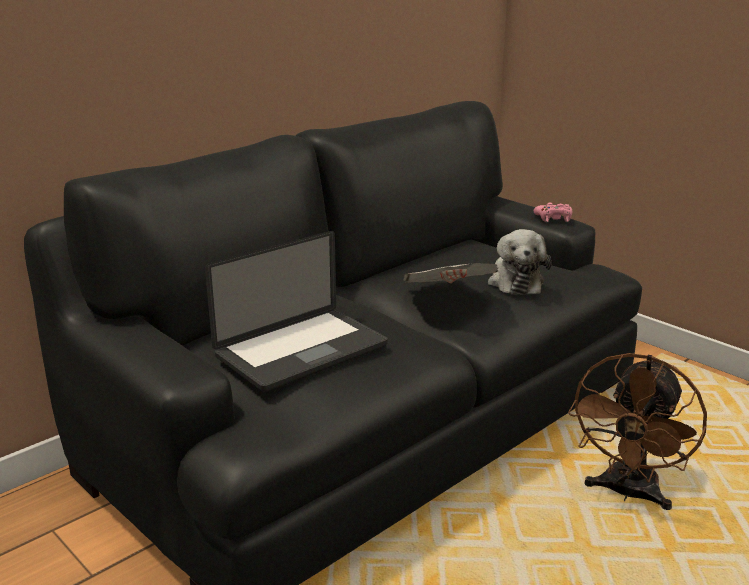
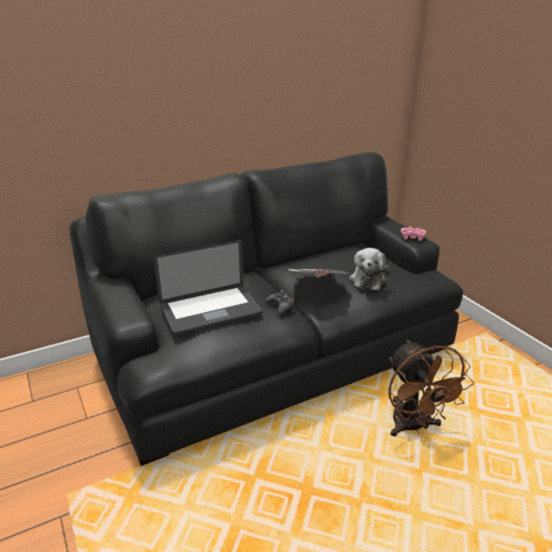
camera: 15 degrees right, 5 degrees up
brown fan [568,353,707,510] -> brown fan turned 60 degrees counterclockwise [389,340,474,436]
none -> black game controller [266,290,295,314]

